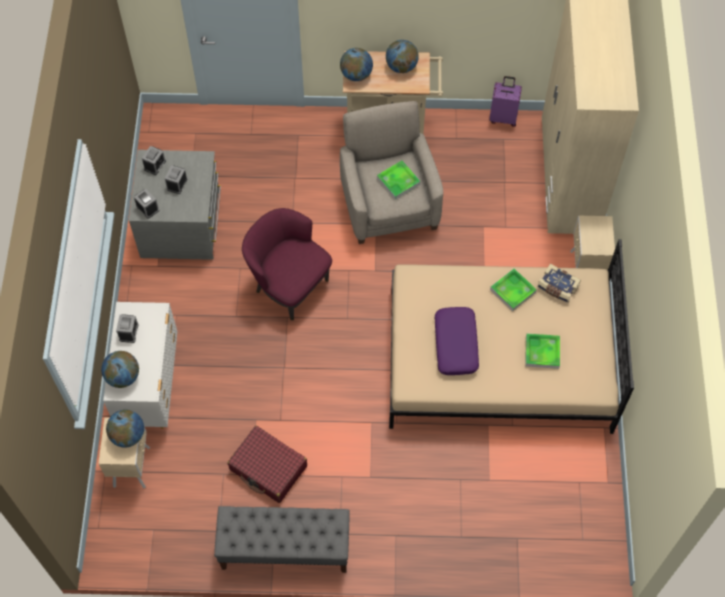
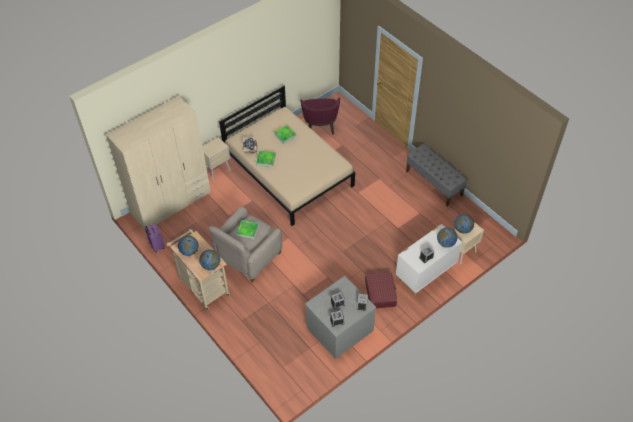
camera: 130 degrees left, 10 degrees down
red suitcase [227,426,307,503] -> red suitcase moved to [365,272,397,308]
purple armchair [242,208,332,320] -> purple armchair moved to [300,97,340,135]
purple pillow [434,307,479,375] -> none

